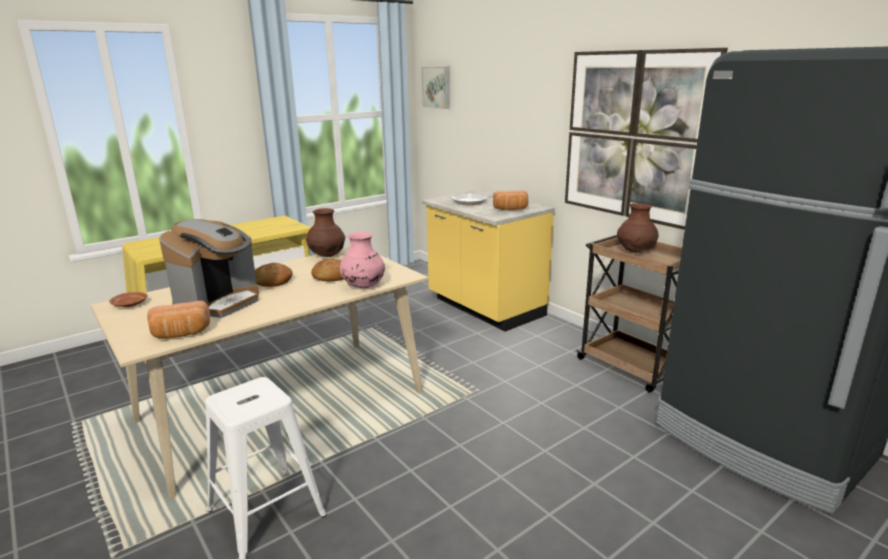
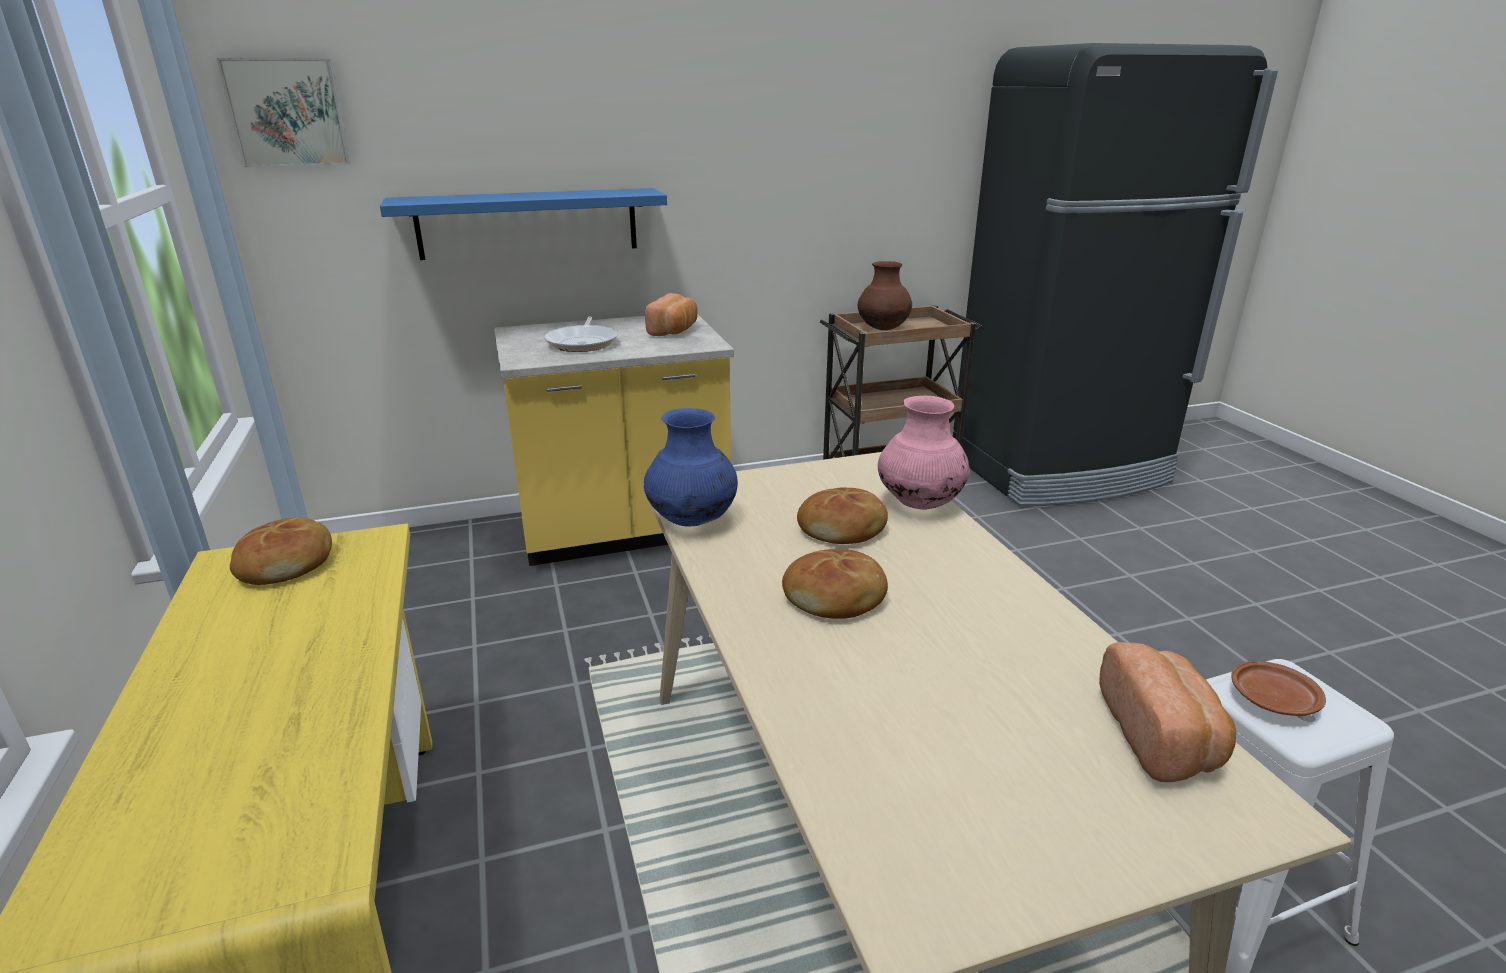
camera: 70 degrees left, 5 degrees up
brown plate [109,292,148,307] -> brown plate moved to [1231,661,1326,716]
coffee machine [159,219,259,318] -> none
brown vase [306,208,345,257] -> blue vase [644,408,738,527]
picture [565,48,728,230] -> none
none -> bread [230,517,332,585]
none -> blue shelf [380,188,667,260]

